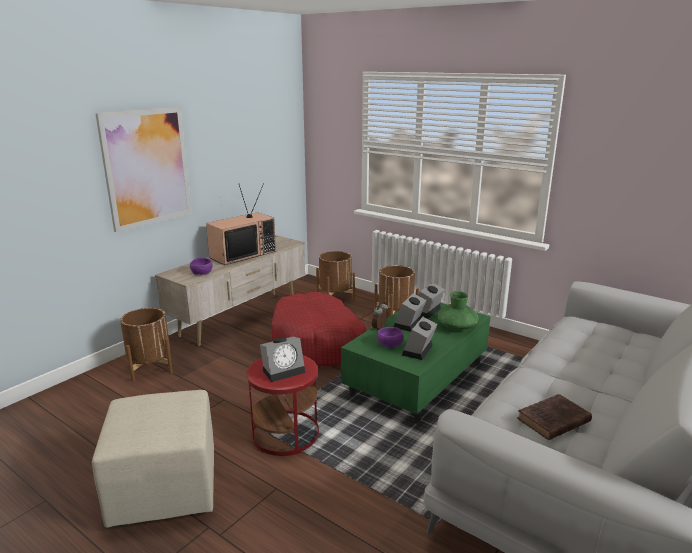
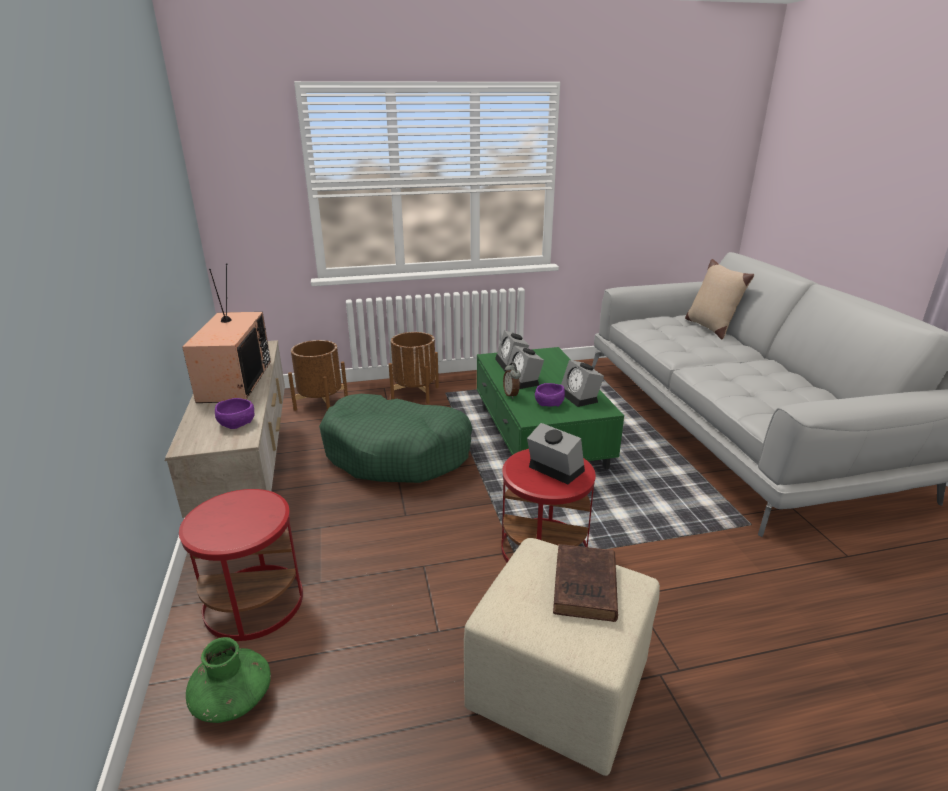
camera: 50 degrees left, 5 degrees up
picture [95,107,192,232] -> none
brown planter [120,308,173,382] -> red side table [179,489,303,641]
alarm clock [260,337,305,382] -> alarm clock turned 60 degrees counterclockwise [527,423,585,484]
red dog bed [271,292,366,367] -> green dog bed [319,394,472,483]
green vase [437,291,479,331] -> green vase moved to [186,637,271,723]
brown book [517,394,592,440] -> brown book moved to [553,544,618,622]
none -> beige pillow [685,259,754,339]

